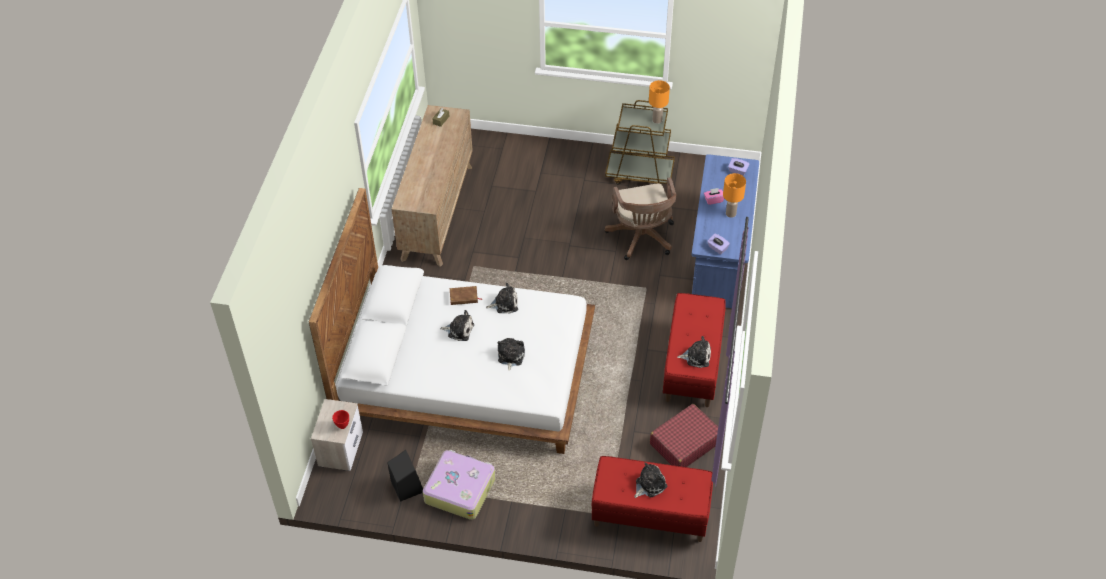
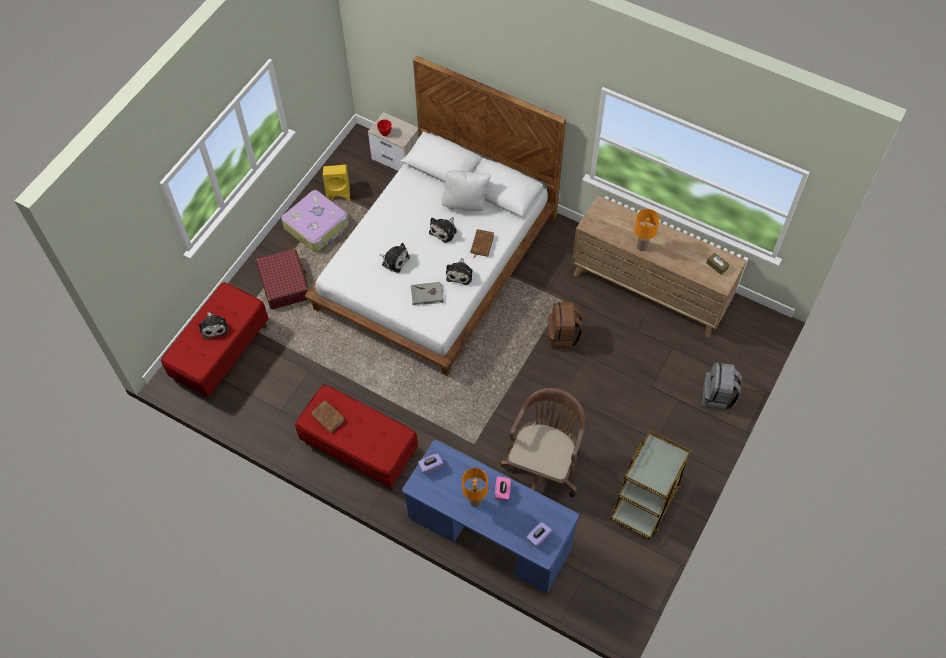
camera: 110 degrees right, 10 degrees up
black speaker [387,450,423,502] -> yellow speaker [323,165,350,201]
brown office chair [604,177,677,260] -> brown office chair turned 105 degrees clockwise [500,388,585,497]
orange table lamp [649,80,670,124] -> orange table lamp moved to [634,209,660,251]
red suitcase [650,404,718,467] -> red suitcase moved to [257,249,309,310]
plush toy [677,336,711,368] -> brown book [311,400,345,433]
none -> grey book [411,282,444,305]
none -> white pillow [441,171,491,211]
none -> brown backpack [548,302,583,348]
none -> grey backpack [702,363,742,411]

